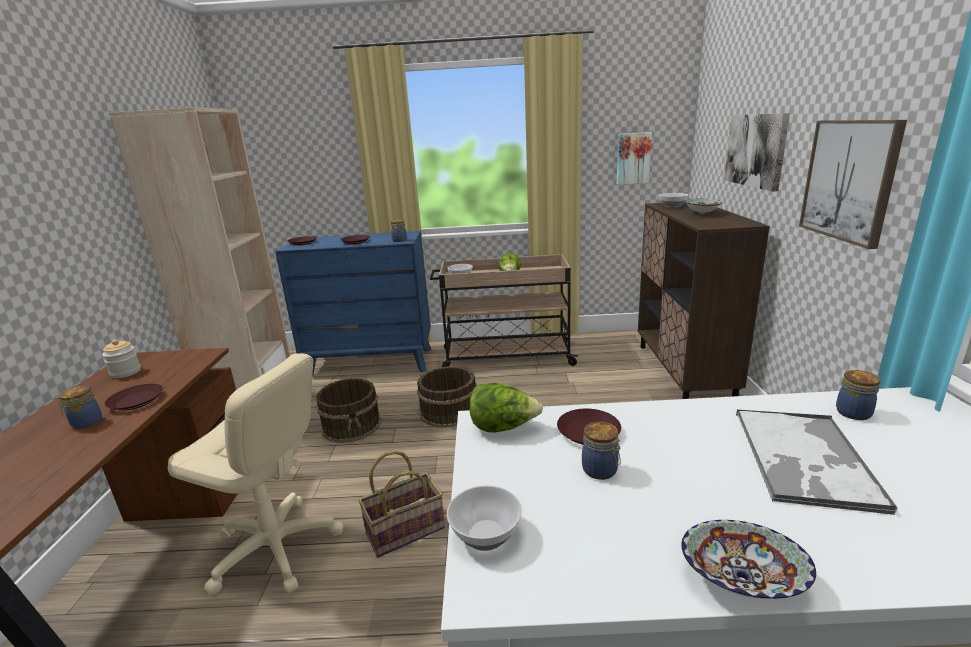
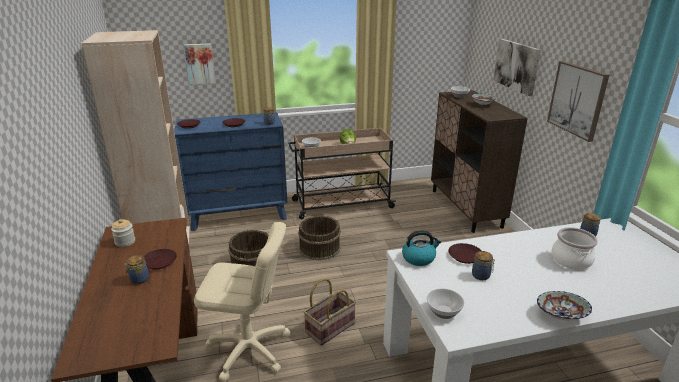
camera: 15 degrees left, 5 degrees up
lettuce [470,383,543,433] -> kettle [402,230,441,266]
picture [617,132,652,185] -> picture moved to [184,43,215,84]
tray [736,410,898,515] -> cooking pot [552,227,598,270]

